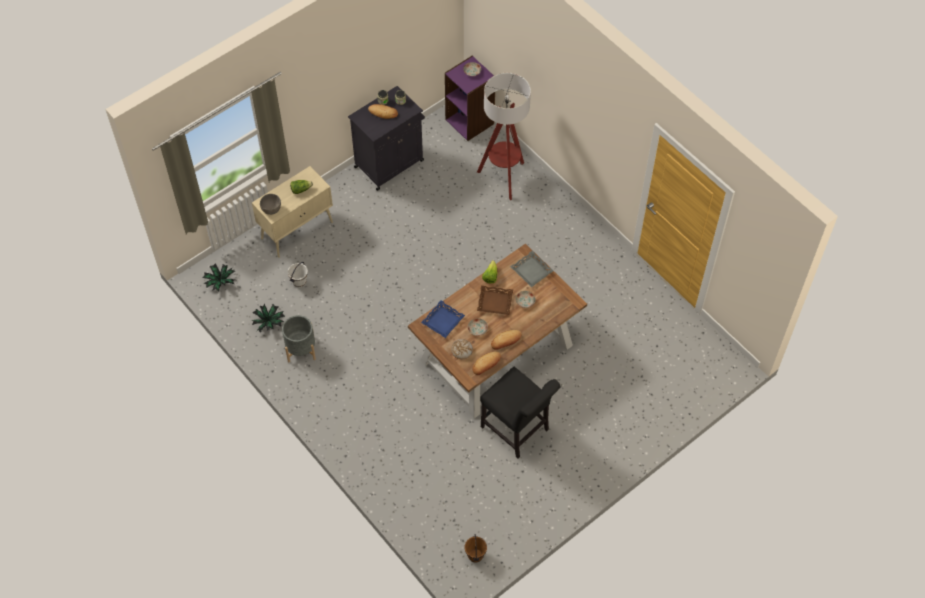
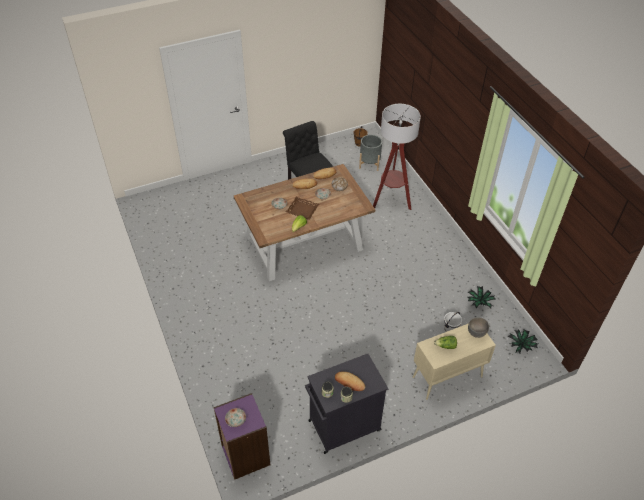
camera: 165 degrees left, 10 degrees down
grey planter [282,315,316,363] -> grey planter moved to [359,135,382,171]
blue tray [421,300,465,338] -> none
floor lamp [477,73,531,200] -> floor lamp moved to [373,104,421,210]
grey tray [510,251,553,287] -> none

